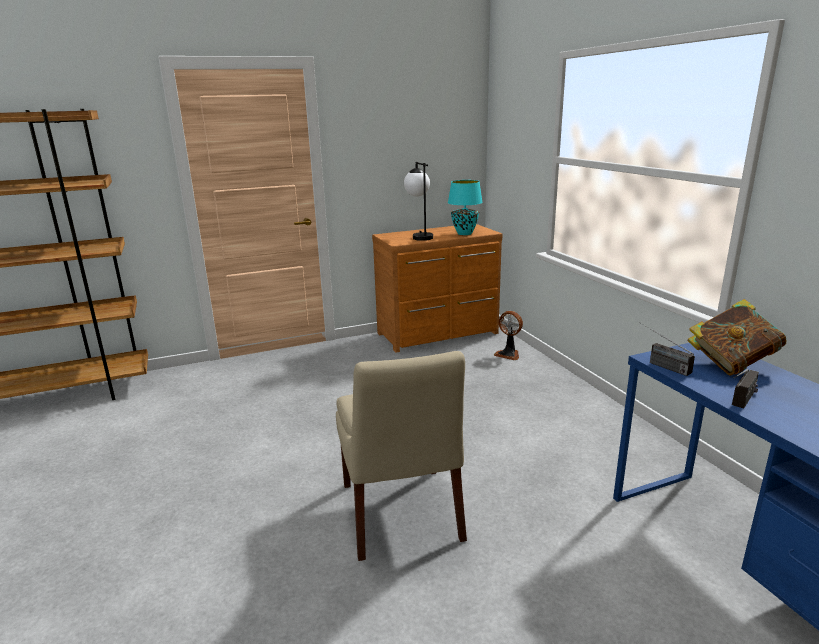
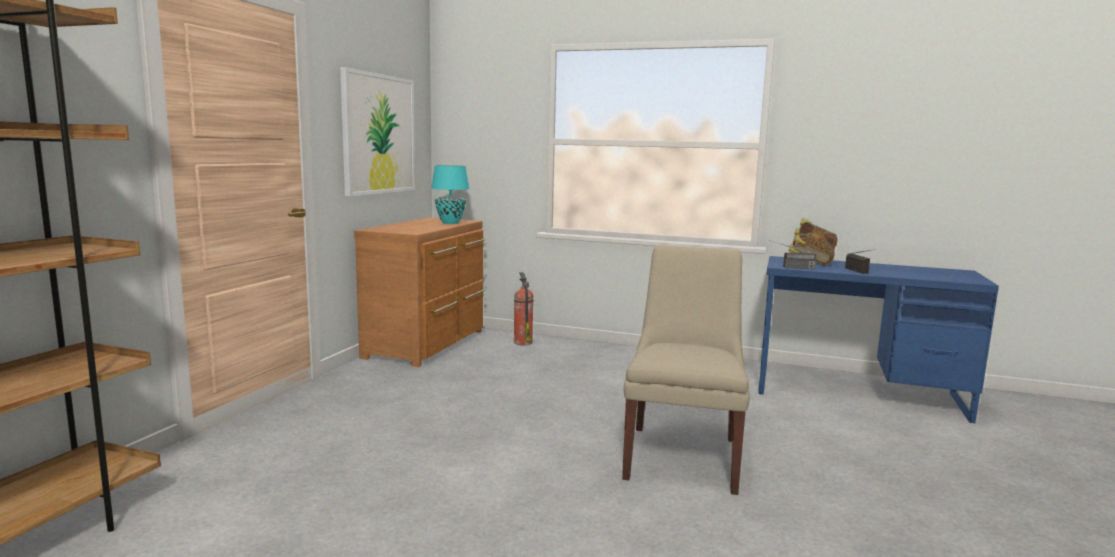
camera: 50 degrees left, 10 degrees down
beige chair [336,351,467,561] -> beige chair turned 105 degrees counterclockwise [622,245,750,495]
table lamp [404,162,433,241] -> none
fan [494,311,523,360] -> fire extinguisher [514,272,534,345]
none -> picture [340,67,415,196]

